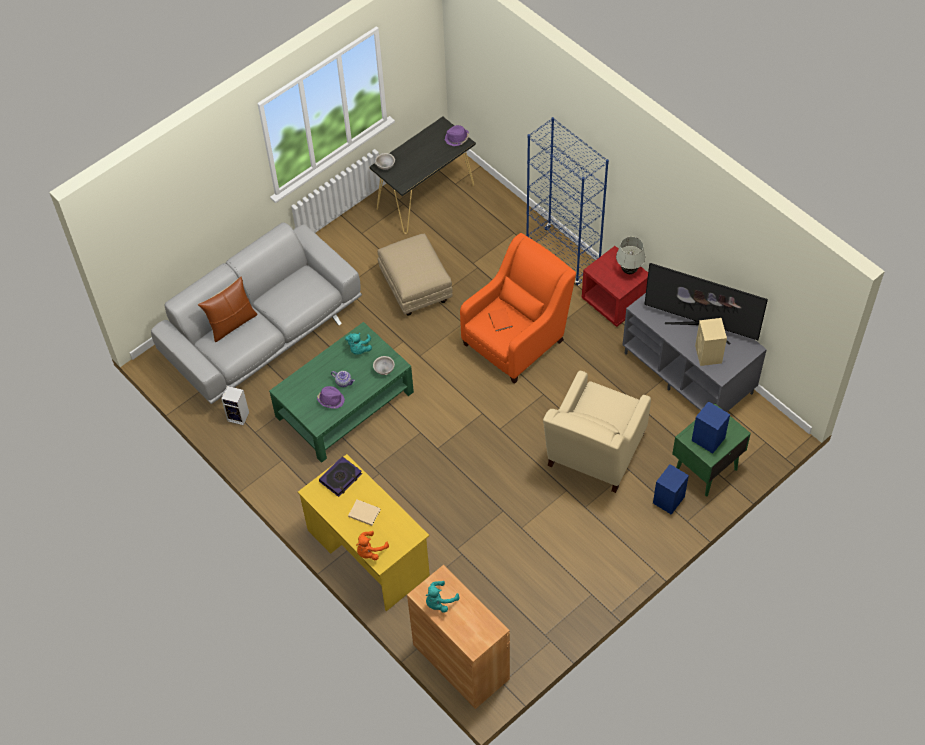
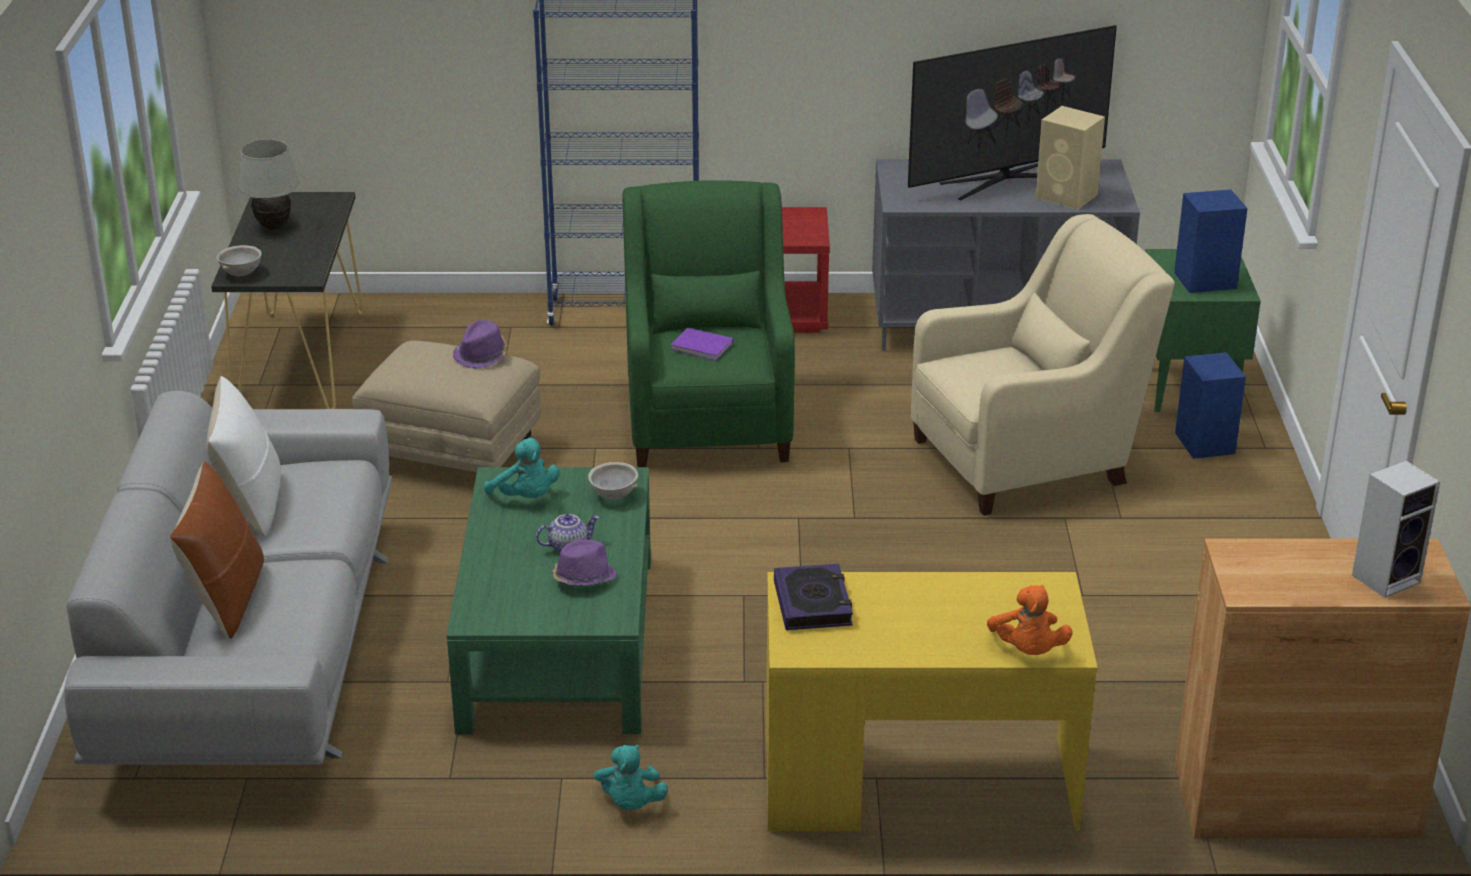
camera: 50 degrees left, 25 degrees down
speaker [221,386,249,425] -> speaker moved to [1352,461,1440,598]
beige book [348,499,380,526] -> none
turquoise plush toy [426,581,459,613] -> turquoise plush toy moved to [594,745,668,810]
purple hat [445,125,469,146] -> purple hat moved to [453,320,507,369]
orange armchair [460,233,576,384] -> green armchair [622,180,795,467]
orange book [488,307,513,332] -> purple book [671,328,733,361]
beige armchair [543,371,651,493] -> beige armchair turned 90 degrees counterclockwise [911,214,1175,516]
white table lamp [616,237,645,274] -> white table lamp moved to [238,139,299,230]
none -> white pillow [207,376,281,537]

